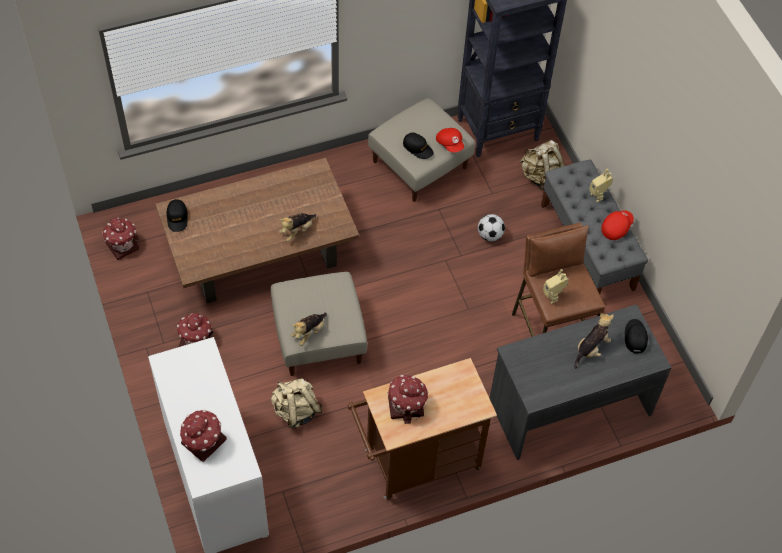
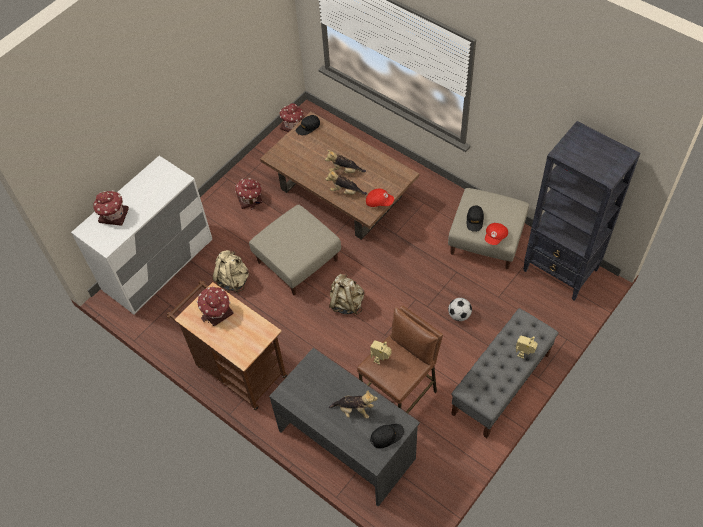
camera: 65 degrees right, 0 degrees up
plush toy [291,312,327,346] -> plush toy moved to [325,150,366,173]
beige backpack [519,140,565,190] -> beige backpack moved to [329,274,364,315]
red cap [601,210,634,240] -> red cap moved to [366,189,394,207]

